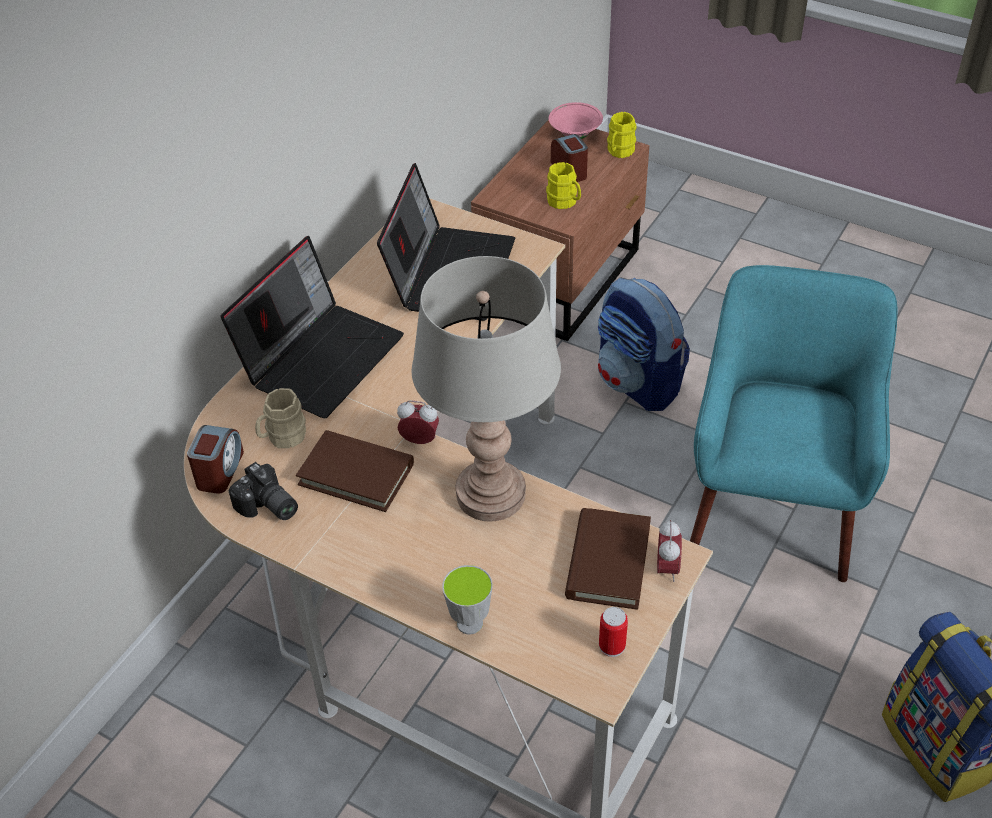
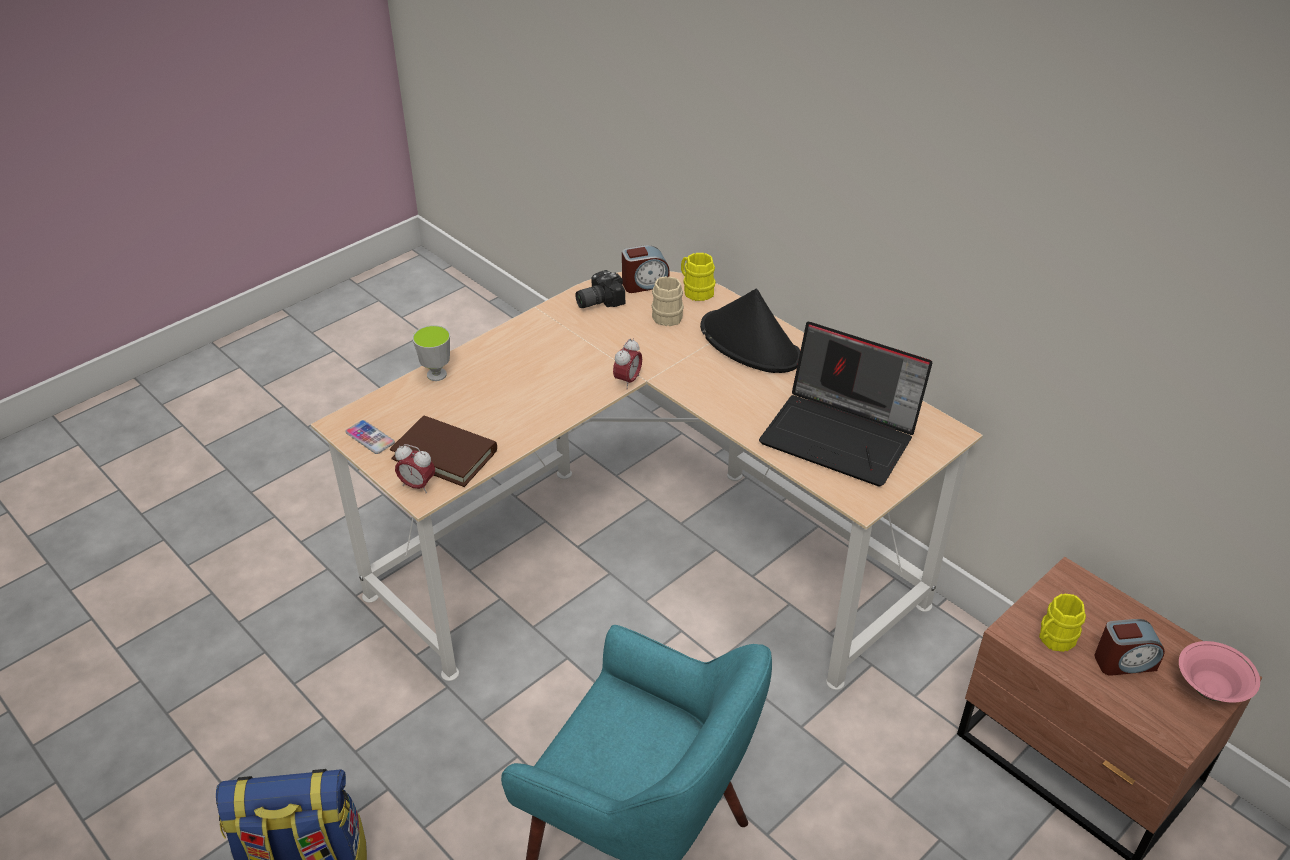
camera: 105 degrees right, 5 degrees down
alarm clock [187,425,244,494] -> alarm clock turned 45 degrees counterclockwise [622,245,669,293]
laptop [221,236,404,418] -> black hat [700,289,800,373]
brown book [296,430,414,512] -> none
grey table lamp [412,256,561,522] -> none
backpack [598,277,690,411] -> none
can [599,607,628,657] -> phone [345,420,395,454]
yellow mug [607,112,637,158] -> yellow mug moved to [681,253,716,301]

